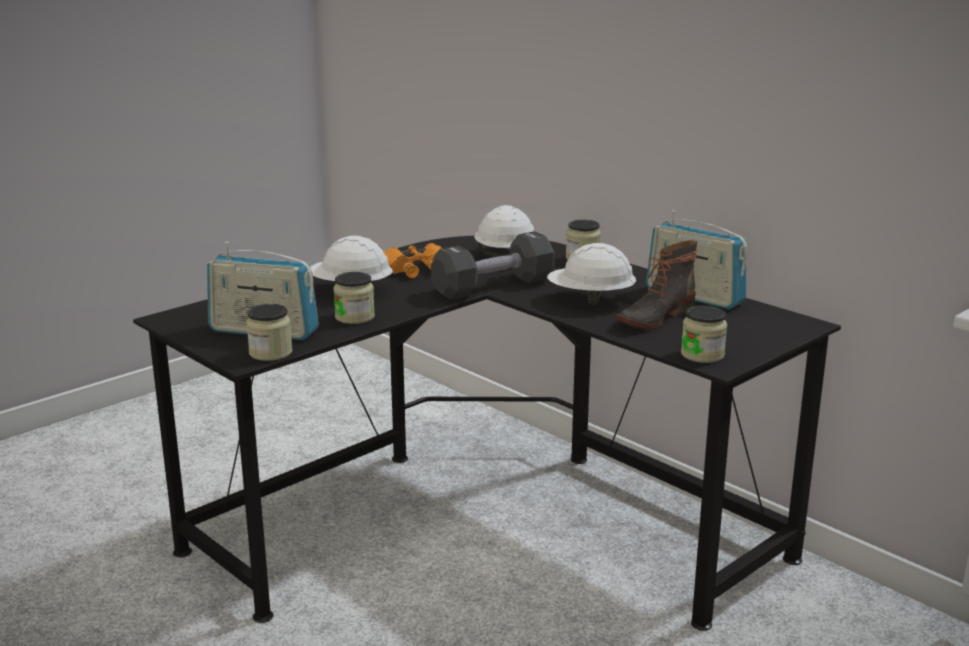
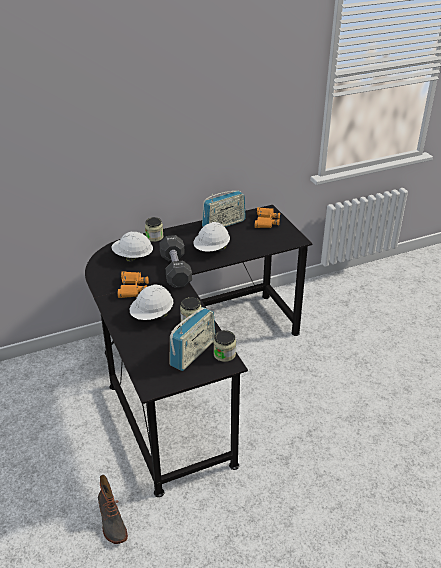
camera: 70 degrees left, 15 degrees up
boot [616,240,698,329] -> boot moved to [98,475,128,544]
jar [681,305,727,363] -> none
none -> orange binoculars [255,207,280,228]

